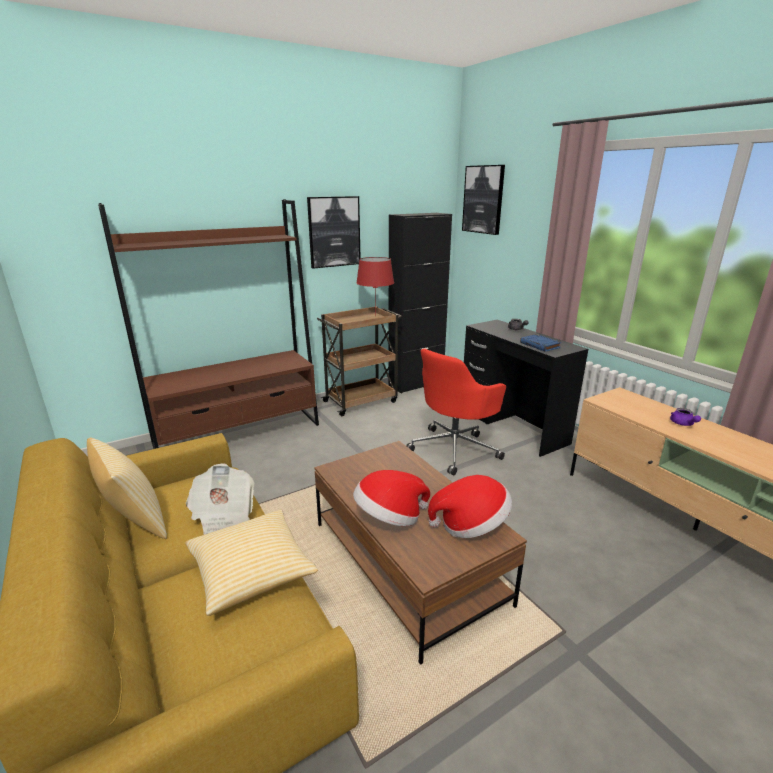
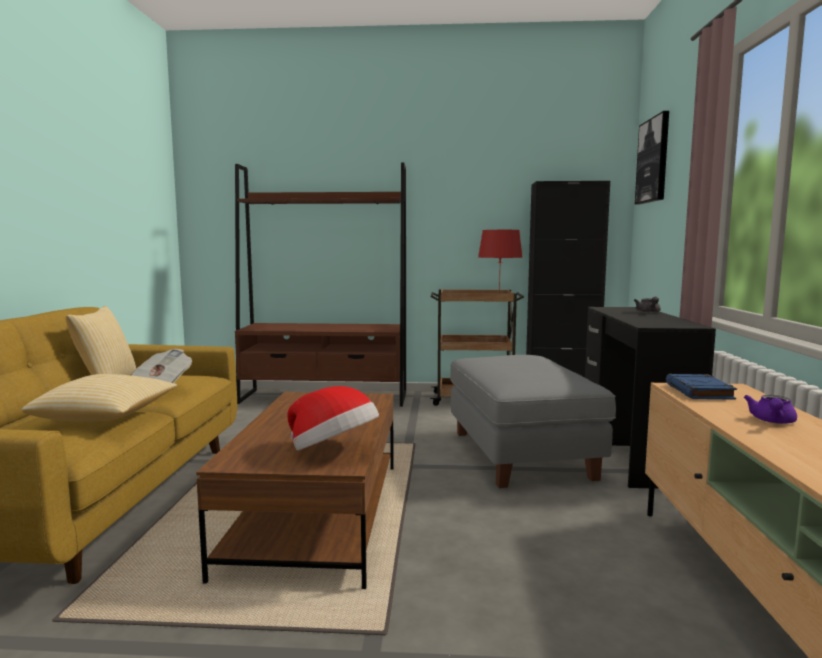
camera: 35 degrees right, 15 degrees down
picture [307,196,360,269] -> none
hat [353,470,430,526] -> none
red office chair [406,348,506,475] -> grey ottoman [450,355,616,488]
blue book [520,334,561,352] -> blue book moved to [666,374,737,400]

